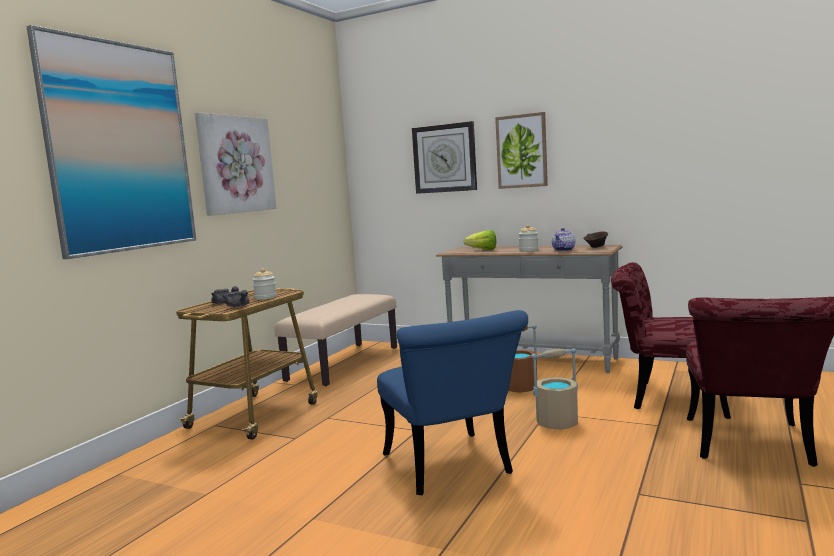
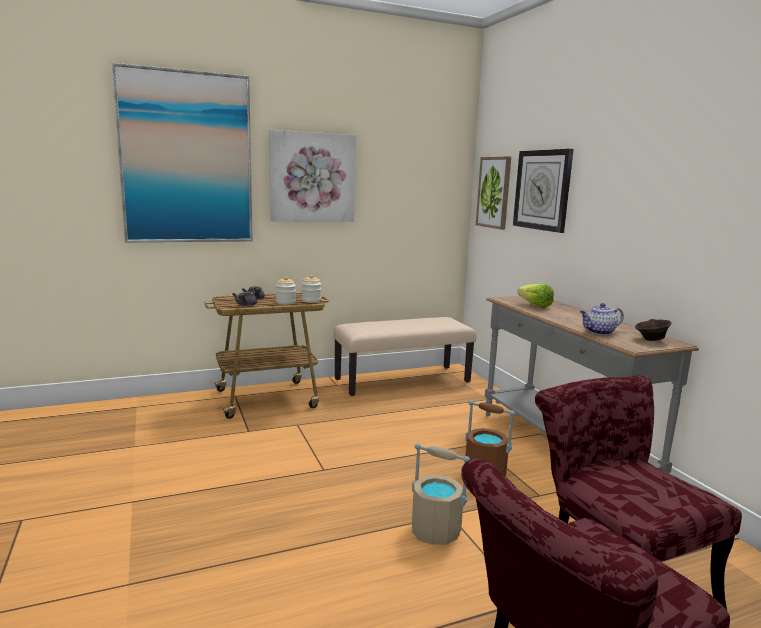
camera: 40 degrees right, 5 degrees up
blue chair [377,310,528,495] -> none
picture [495,112,548,189] -> picture moved to [476,156,511,230]
jar [519,225,538,252] -> jar moved to [301,275,321,303]

